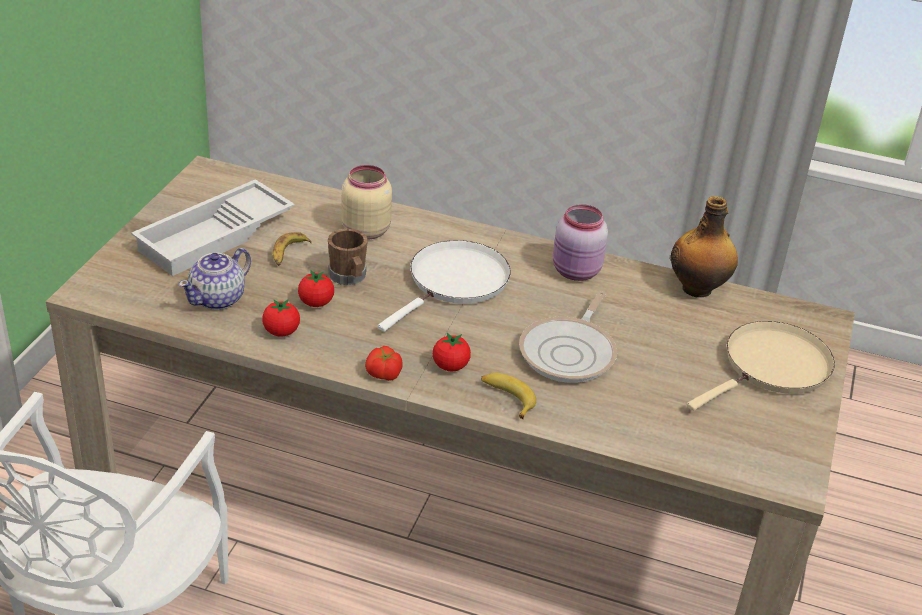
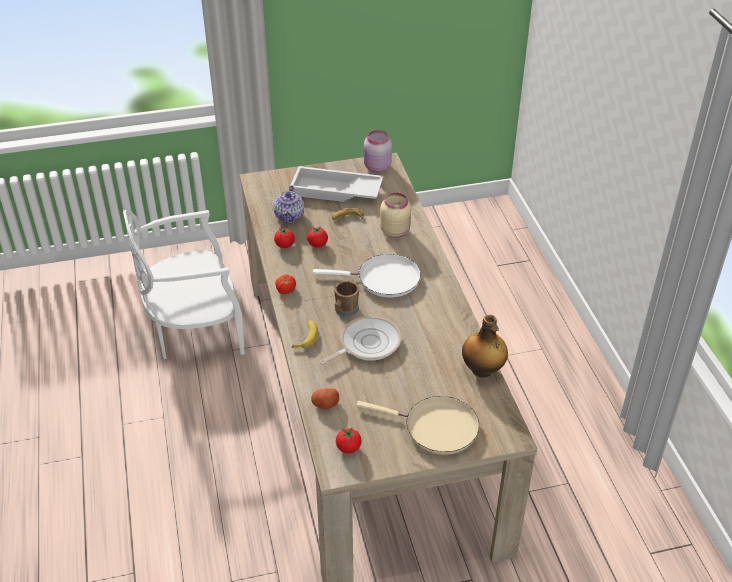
camera: 60 degrees right, 5 degrees up
teapot [179,248,251,310] -> teapot turned 90 degrees counterclockwise [273,185,304,223]
brown mug [328,229,368,285] -> brown mug moved to [334,280,359,317]
tomato [433,333,471,372] -> tomato moved to [336,428,362,453]
frying pan [519,291,617,383] -> frying pan turned 150 degrees clockwise [320,316,401,365]
pink jar [553,204,608,281] -> pink jar moved to [364,130,392,172]
none -> potato [311,388,339,410]

